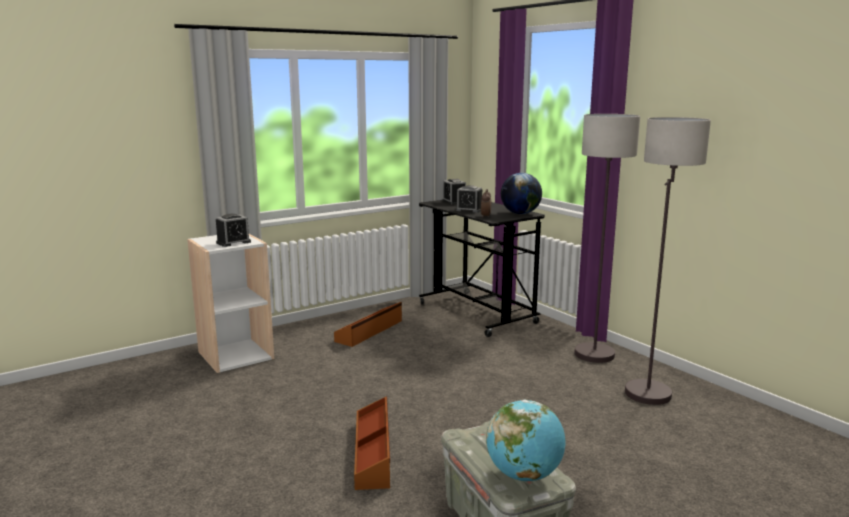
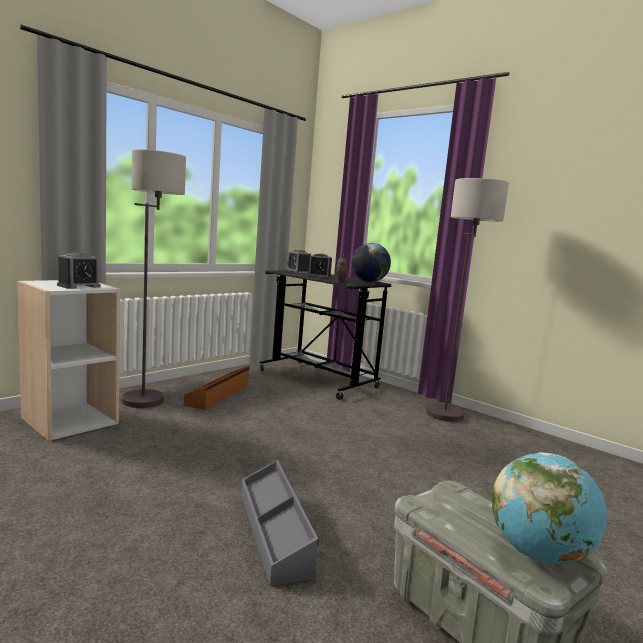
camera: 15 degrees left, 5 degrees down
brown storage box [354,396,390,490] -> grey storage box [241,460,319,586]
grey floor lamp [625,117,711,405] -> grey floor lamp moved to [122,149,186,408]

